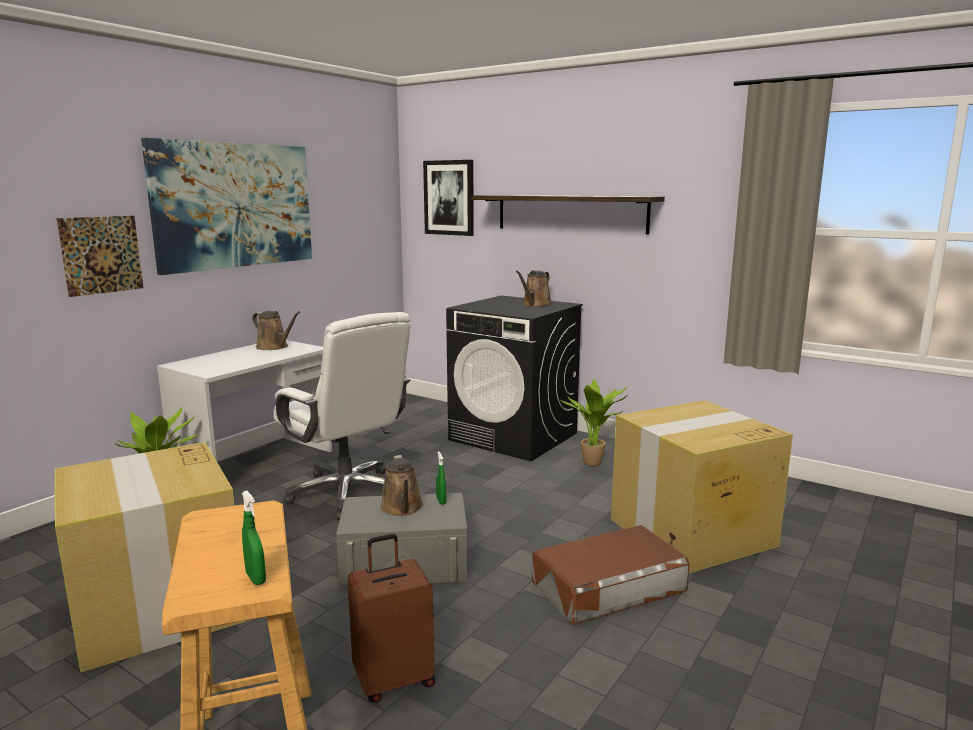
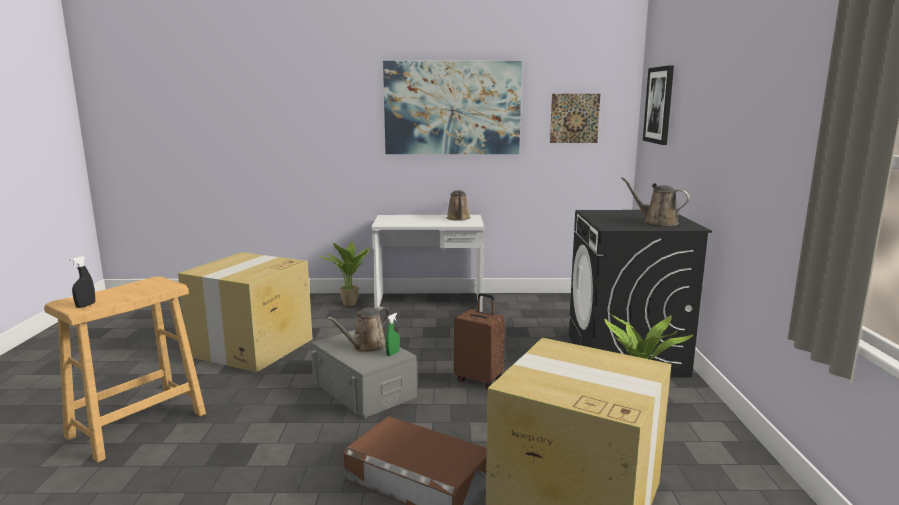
camera: 55 degrees right, 0 degrees up
picture [57,216,144,297] -> picture moved to [550,94,600,143]
green spray bottle [242,491,266,585] -> black spray bottle [70,256,95,308]
white office chair [274,312,410,520] -> none
brown suitcase [348,534,435,703] -> brown suitcase moved to [454,293,505,389]
shelf [471,195,665,234] -> none
brown watering can [516,270,552,307] -> brown watering can turned 45 degrees clockwise [621,177,690,226]

